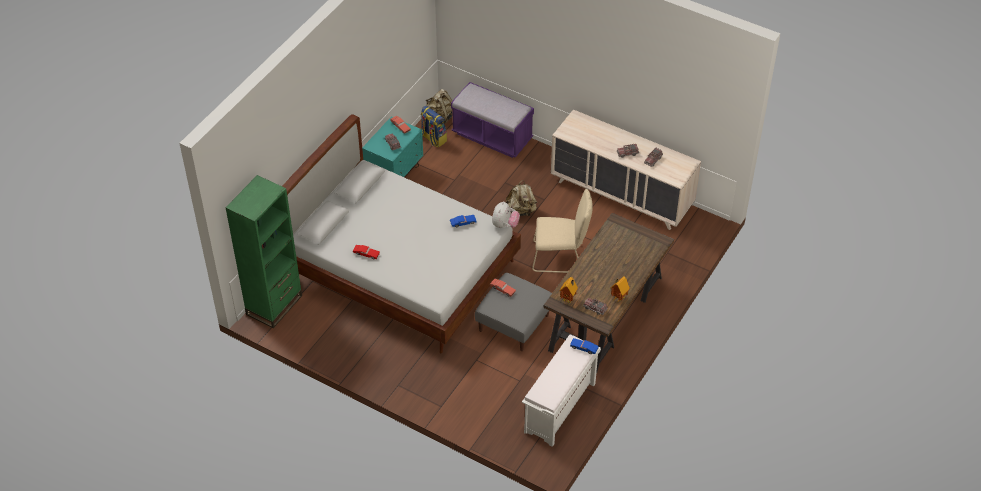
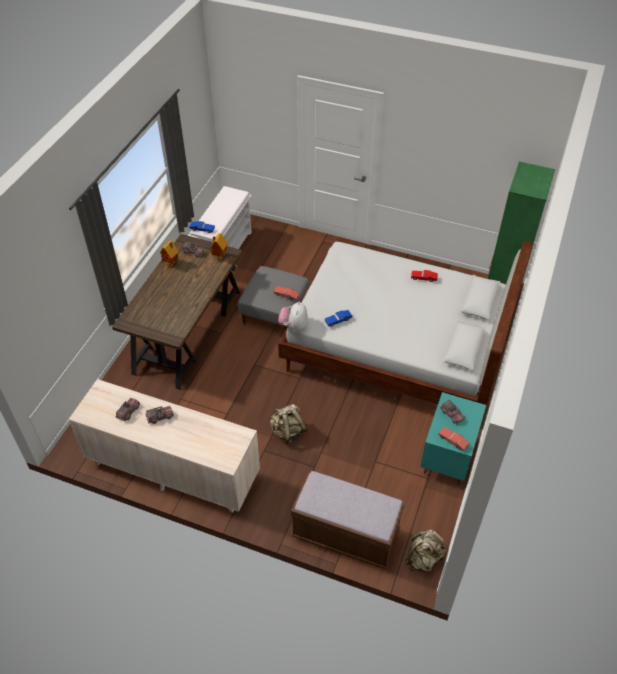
camera: 170 degrees right, 0 degrees up
backpack [421,106,447,148] -> none
purple bench [451,82,534,158] -> brown bench [291,471,405,569]
beige chair [532,189,593,273] -> none

